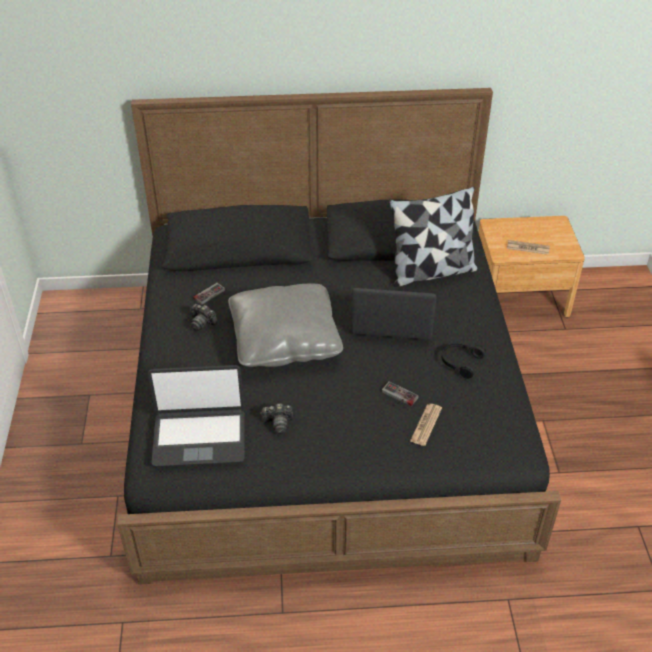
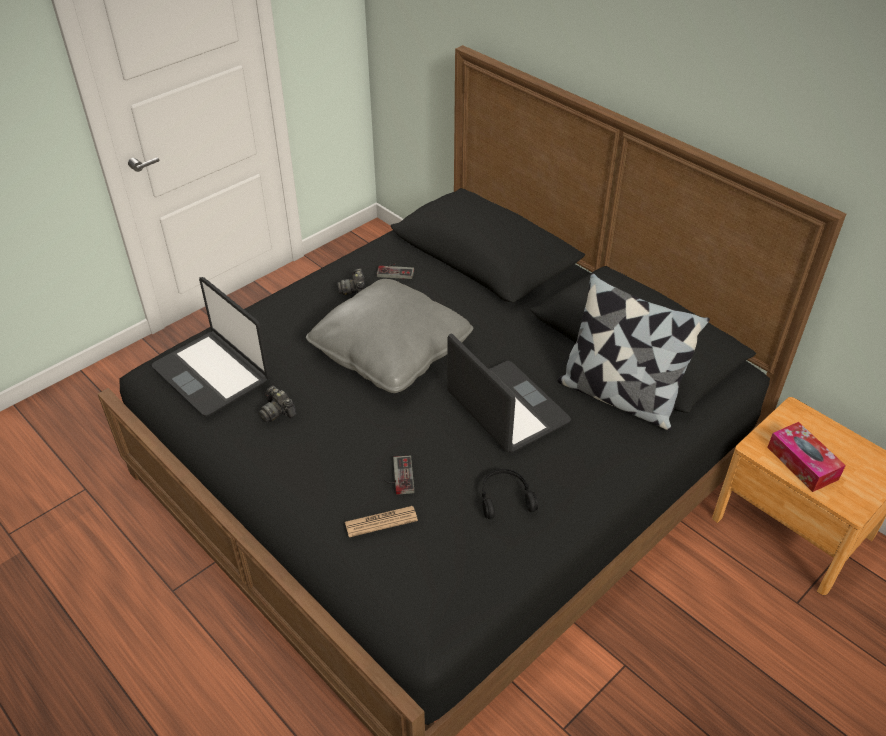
camera: 50 degrees right, 0 degrees up
newspaper [507,240,550,255] -> tissue box [767,422,846,492]

